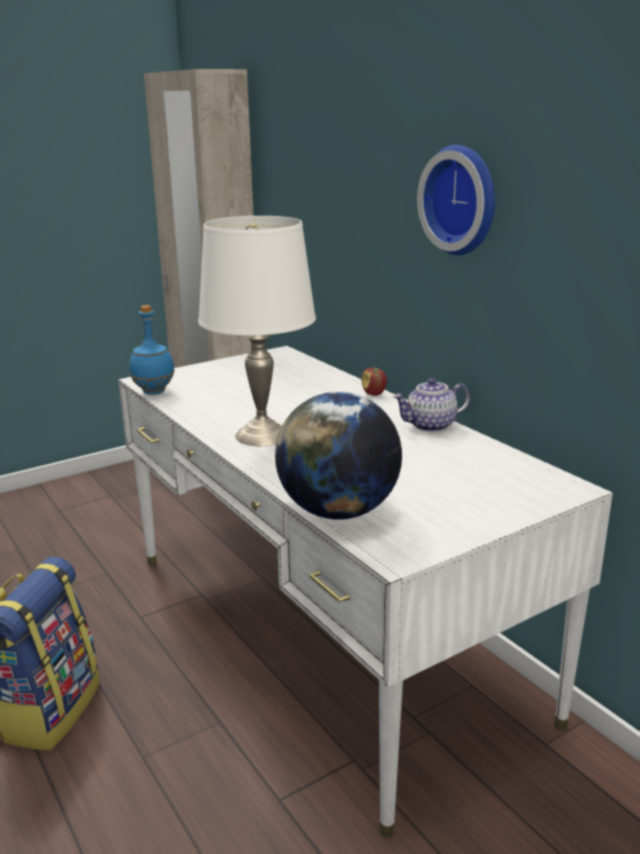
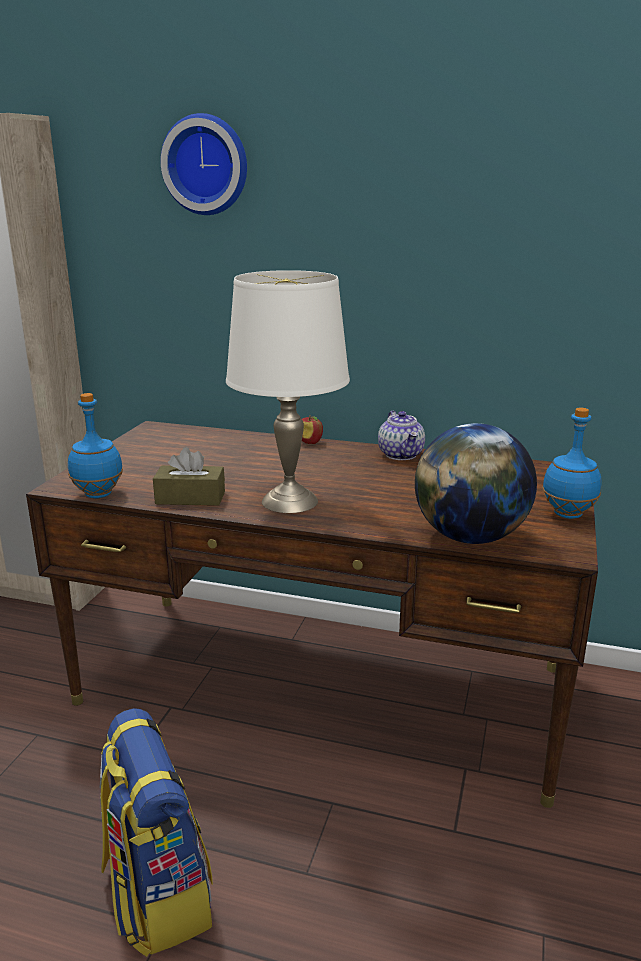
camera: 40 degrees left, 0 degrees up
white desk [118,346,613,838] -> brown desk [26,421,598,808]
teapot [393,378,471,432] -> teapot turned 45 degrees counterclockwise [378,411,425,460]
wall clock [417,145,495,255] -> wall clock moved to [160,113,247,215]
none -> brown tissue box [153,447,225,506]
none -> blue bottle [542,408,602,519]

